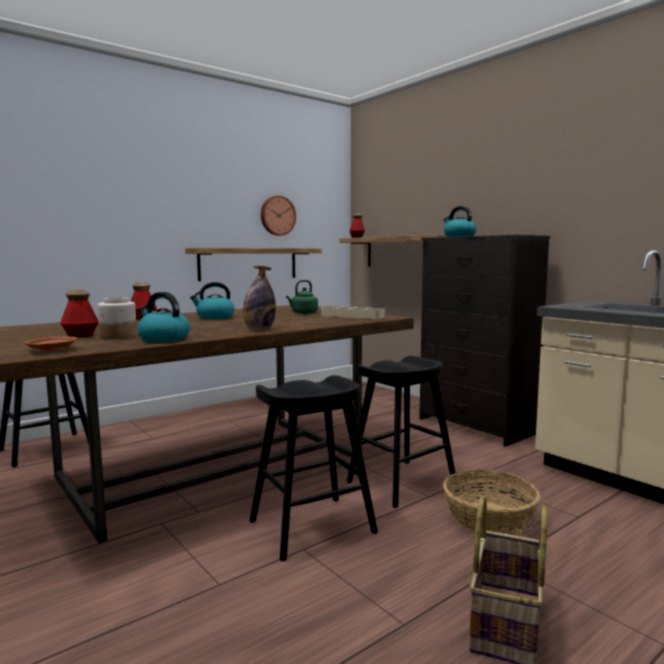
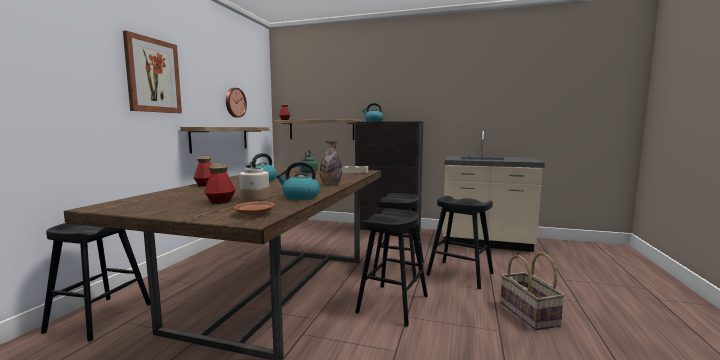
camera: 35 degrees left, 0 degrees up
basket [443,469,540,535] -> black stool [426,196,494,289]
none -> picture [123,31,182,113]

